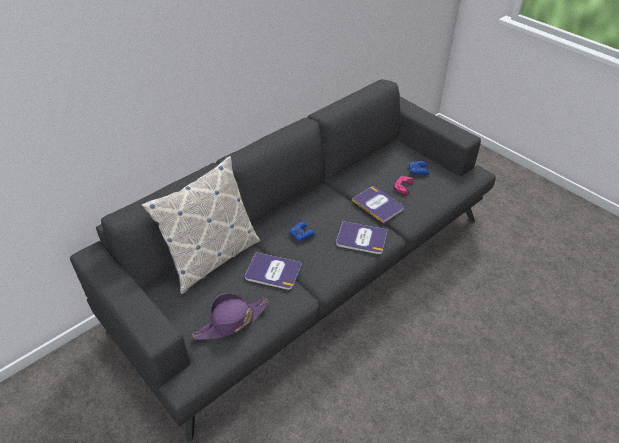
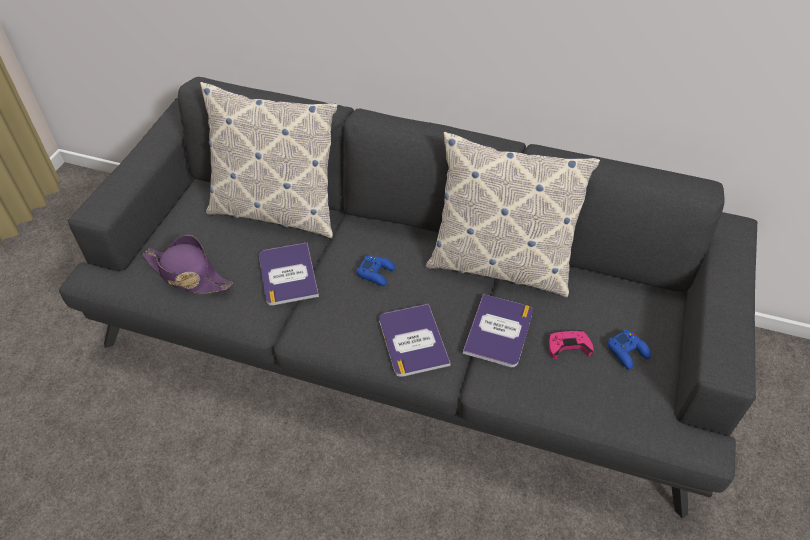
camera: 60 degrees right, 5 degrees up
none -> pillow [426,131,600,298]

